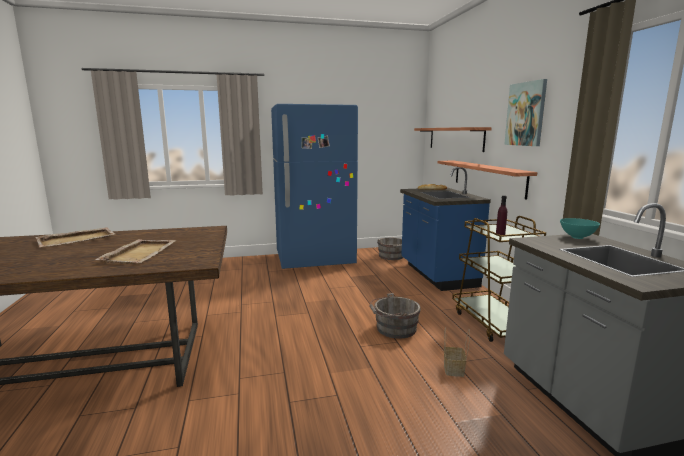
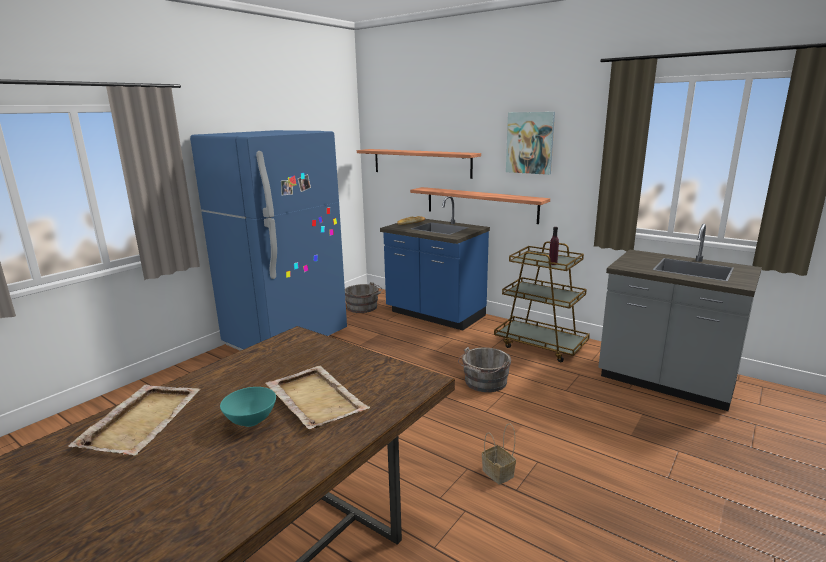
camera: 40 degrees left, 5 degrees up
basket [444,328,470,377] -> basket moved to [482,423,516,485]
turquoise bowl [560,218,600,239] -> turquoise bowl moved to [220,387,276,427]

